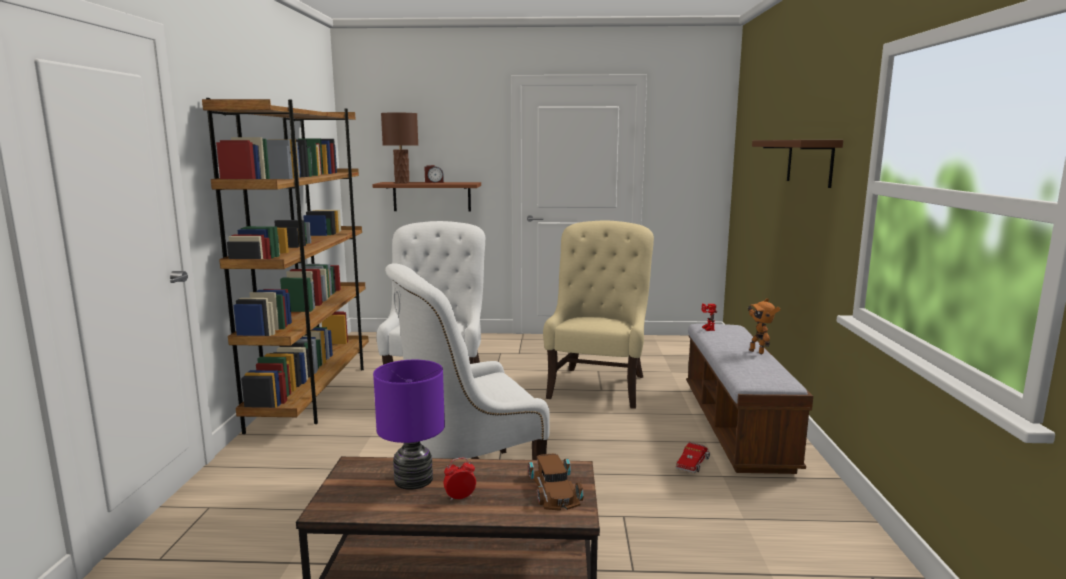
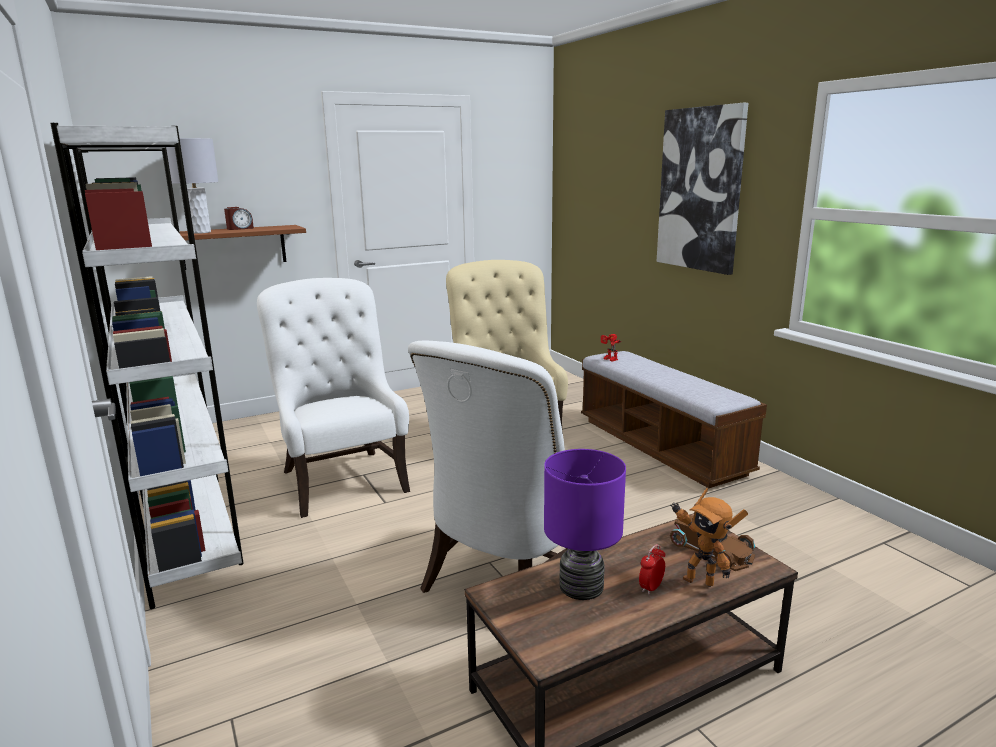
camera: 30 degrees left, 5 degrees up
brown bookcase [202,98,369,434] -> white bookcase [50,123,244,609]
brown table lamp [381,113,418,184] -> grey table lamp [166,138,219,234]
toy truck [676,442,710,473] -> none
toy robot [747,298,781,354] -> toy robot moved to [670,488,748,587]
brown shelf [752,140,843,188] -> picture [657,103,748,275]

